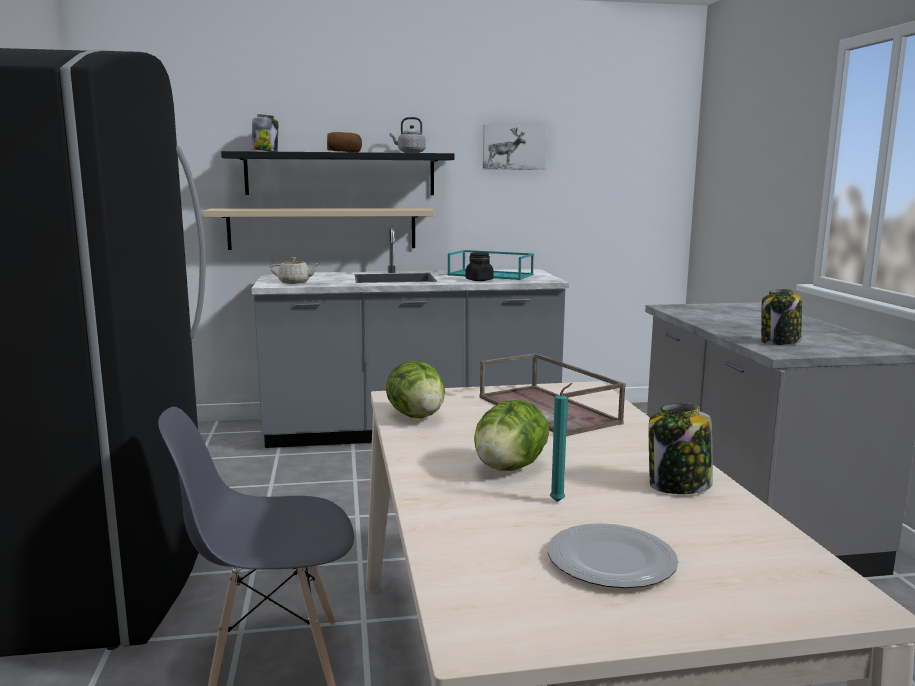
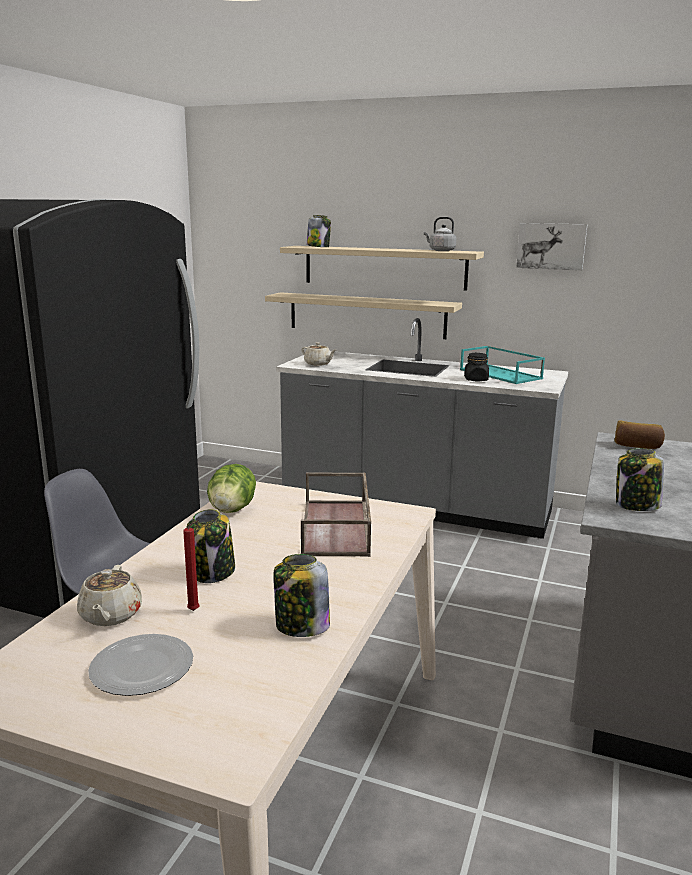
camera: 30 degrees right, 5 degrees up
black shelf [221,151,455,195] -> beige shelf [280,246,484,291]
bread [327,132,362,152] -> bread moved to [615,420,665,449]
lettuce [474,400,549,471] -> jar [186,509,235,583]
turquoise candle [550,383,572,502] -> red candle [183,520,200,611]
none -> beige teapot [77,565,142,626]

